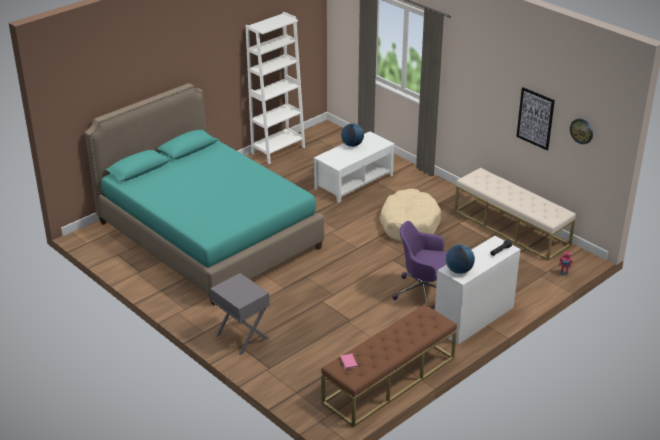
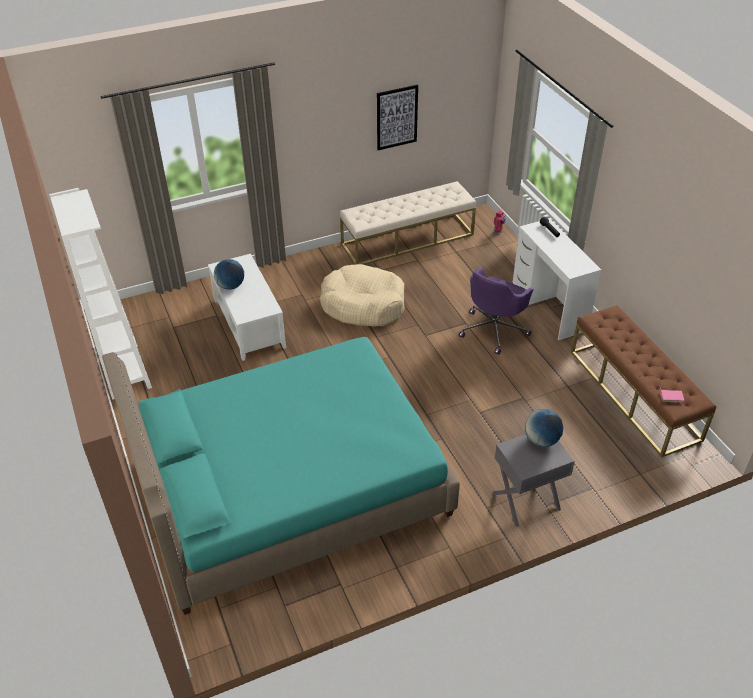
camera: 70 degrees left, 10 degrees up
globe [445,245,475,274] -> globe moved to [525,409,563,447]
wall clock [570,119,593,144] -> none

